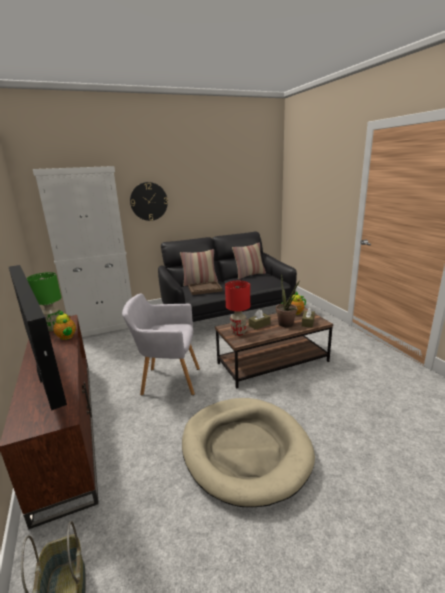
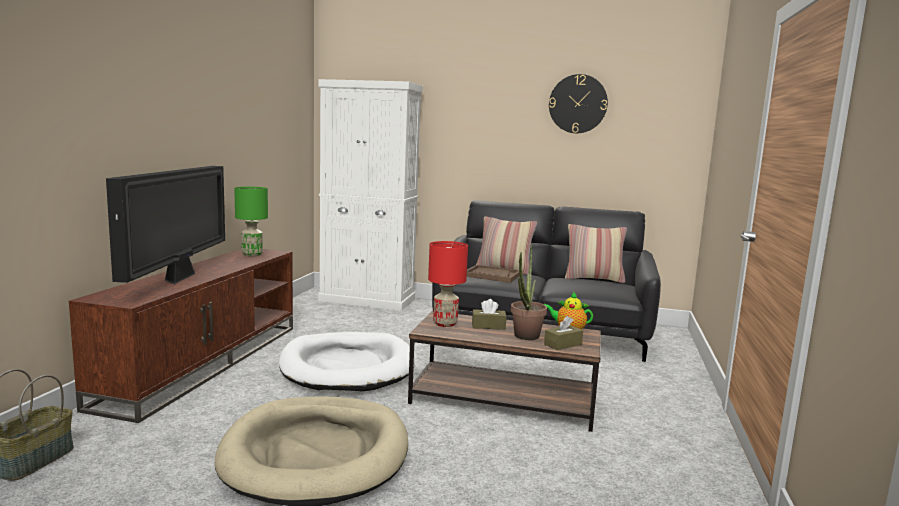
camera: 35 degrees right, 10 degrees down
teapot [53,311,76,340] -> none
grey armchair [122,294,200,395] -> white dog bed [279,332,415,392]
wall clock [130,182,168,221] -> wall clock moved to [549,74,608,133]

